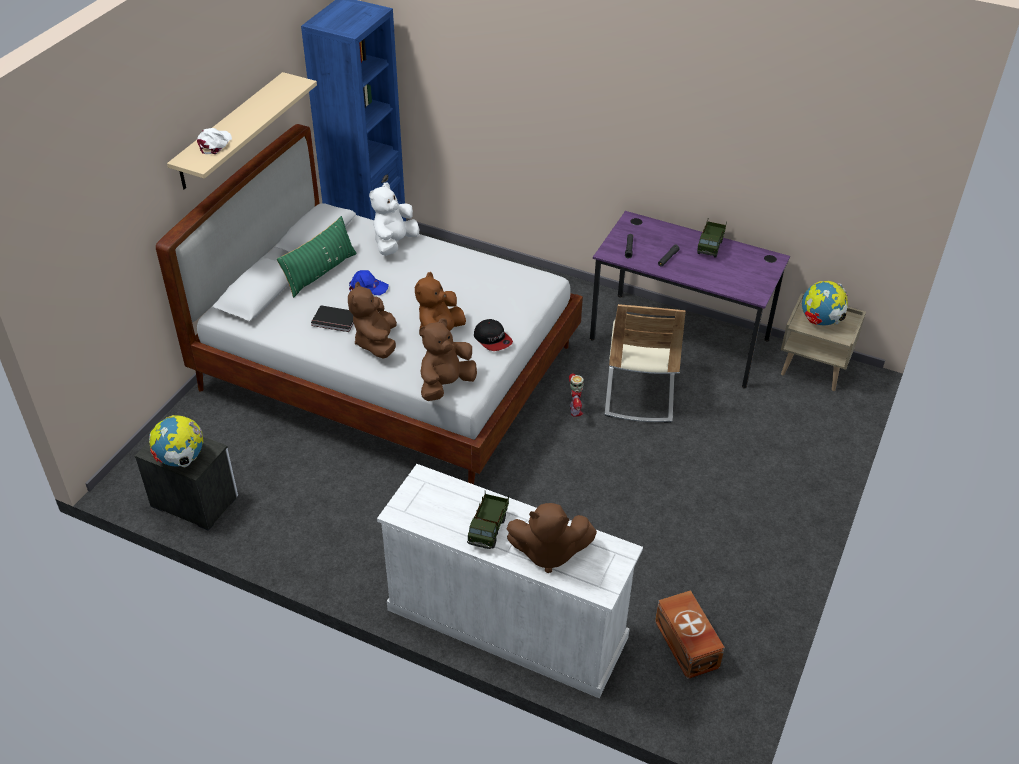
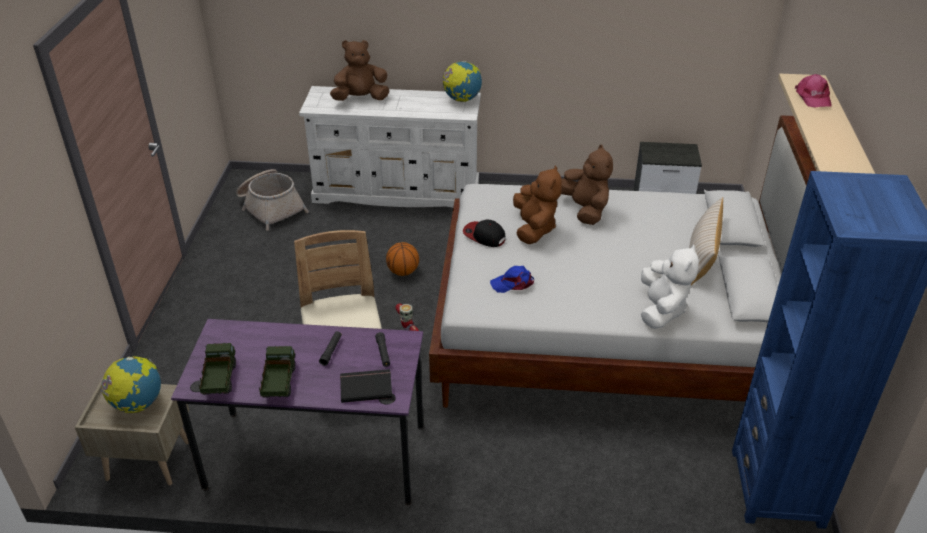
camera: 160 degrees right, 5 degrees down
globe [149,415,203,468] -> globe moved to [443,61,482,102]
white cap [197,128,232,154] -> pink cap [794,74,832,107]
green pillow [277,216,357,298] -> beige pillow [689,197,723,286]
black book [311,305,354,332] -> black book moved to [340,369,392,403]
blue cap [349,270,389,296] -> blue cap moved to [490,266,534,293]
brown plush toy [419,318,477,401] -> none
toy truck [467,490,509,549] -> toy truck moved to [199,343,236,395]
brown storage box [655,590,725,679] -> basket [236,169,309,231]
none -> basketball [386,242,419,276]

